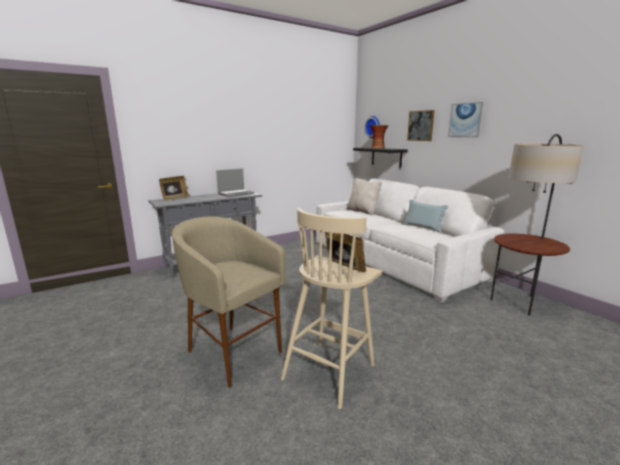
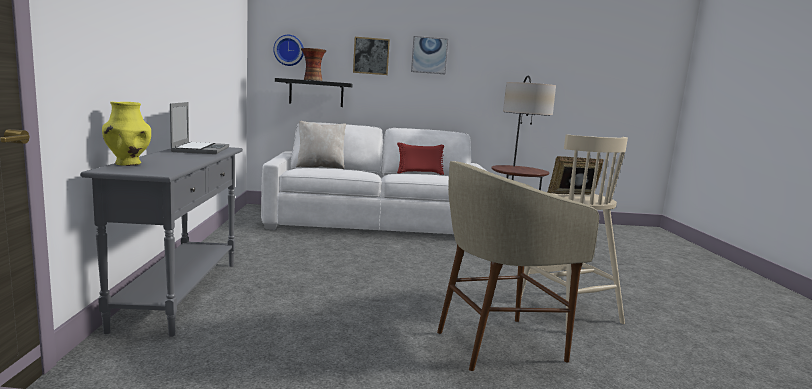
camera: 60 degrees left, 5 degrees down
picture frame [159,176,189,200] -> yellow vase [102,102,151,166]
blue pillow [403,199,448,233] -> red pillow [397,142,444,175]

